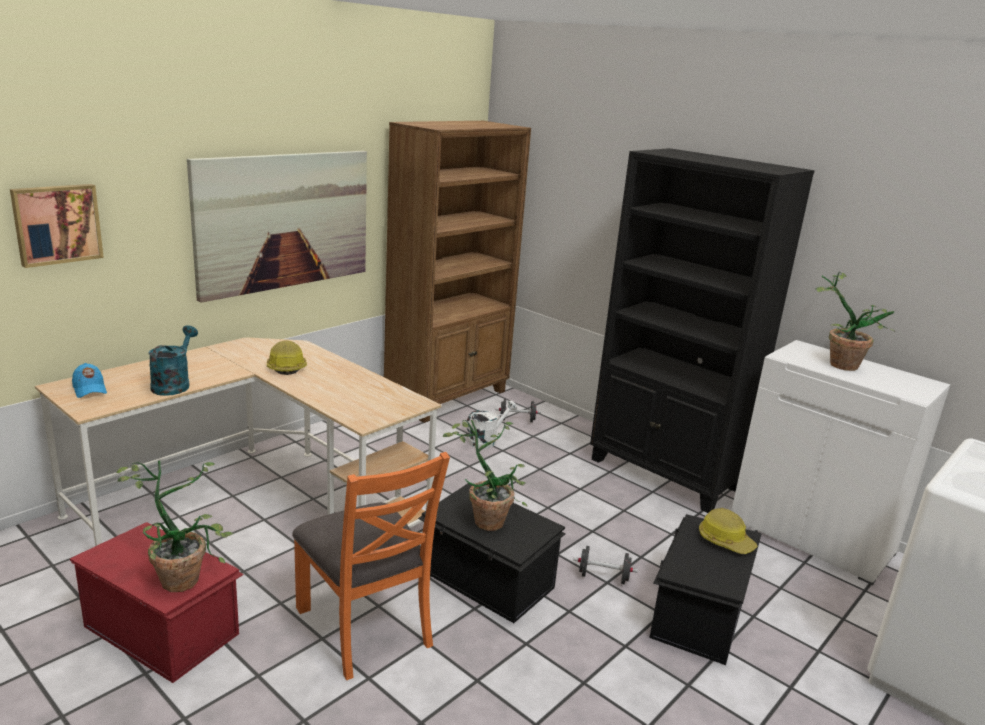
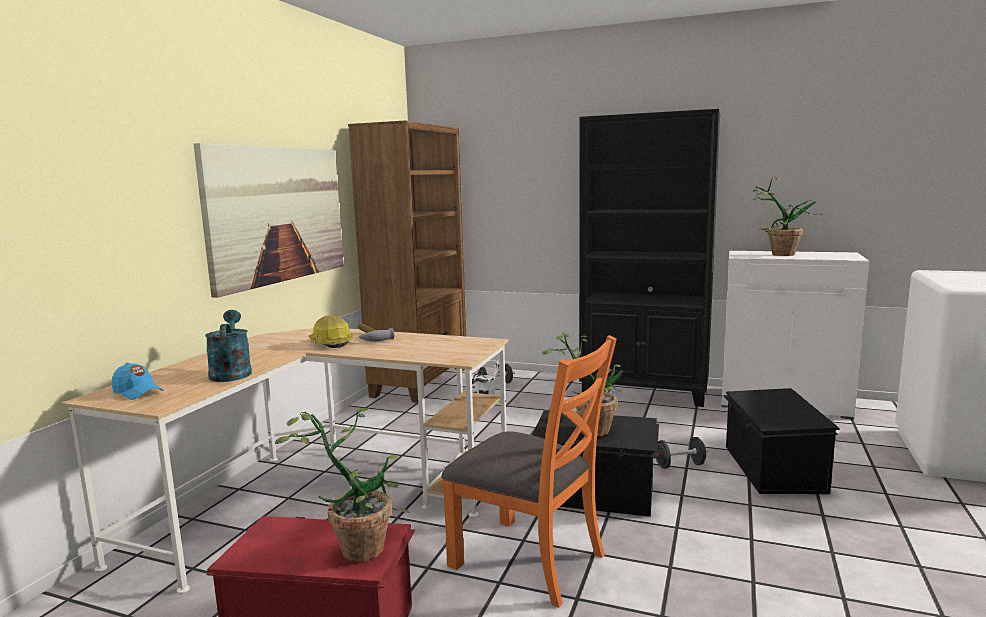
camera: 20 degrees left, 10 degrees down
picture [10,184,104,268] -> none
hard hat [699,508,758,554] -> none
none -> hammer [358,323,395,342]

